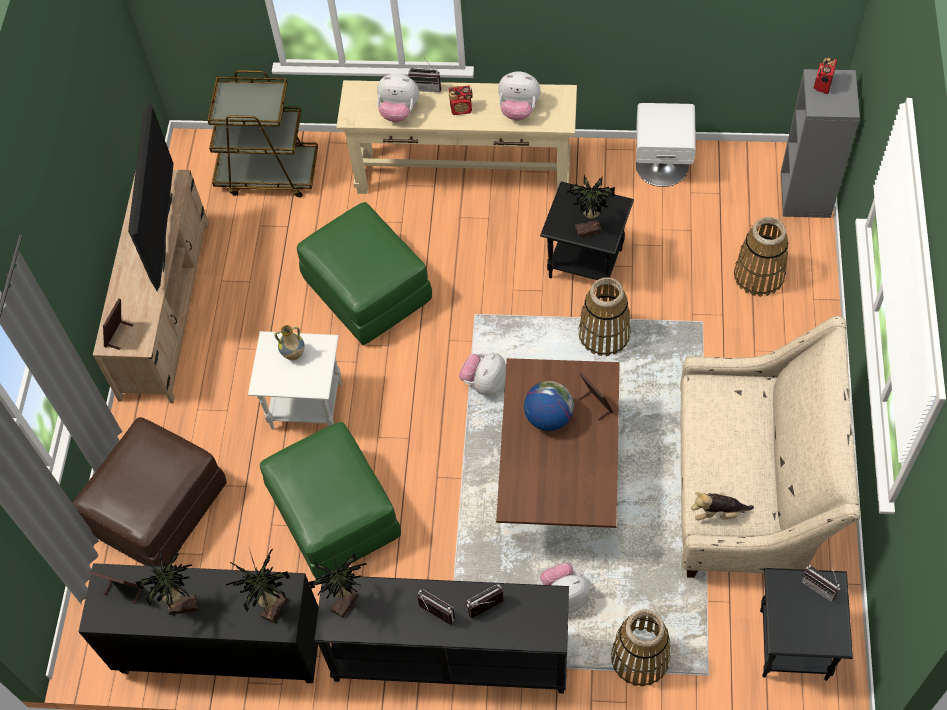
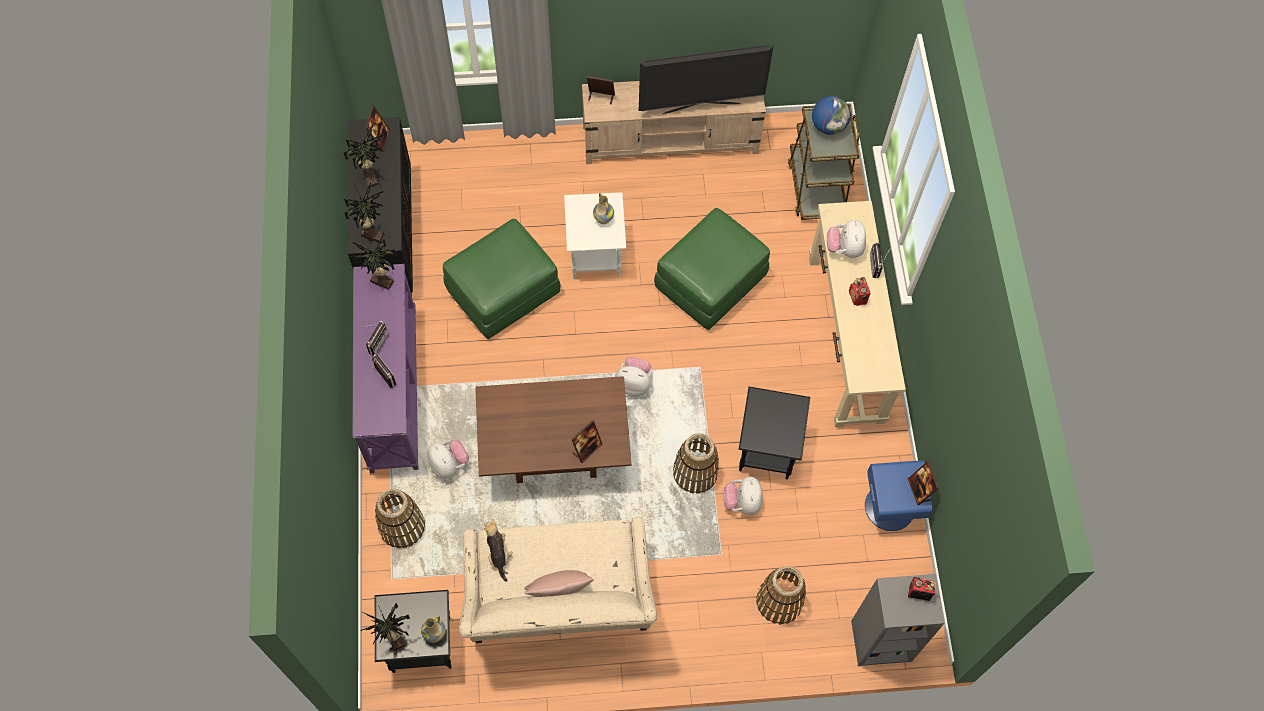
camera: 75 degrees right, 5 degrees up
brown ottoman [72,417,227,567] -> none
black console table [314,575,569,693] -> purple console table [352,264,418,473]
plush toy [498,71,540,121] -> plush toy moved to [724,476,763,515]
globe [524,381,574,431] -> globe moved to [812,96,851,135]
potted plant [567,175,615,238] -> potted plant moved to [360,603,410,651]
white nightstand [636,103,696,187] -> blue nightstand [865,460,933,531]
radio [801,559,841,602] -> vase [421,615,446,643]
none -> pink pillow [524,570,594,597]
none -> picture frame [908,461,939,505]

